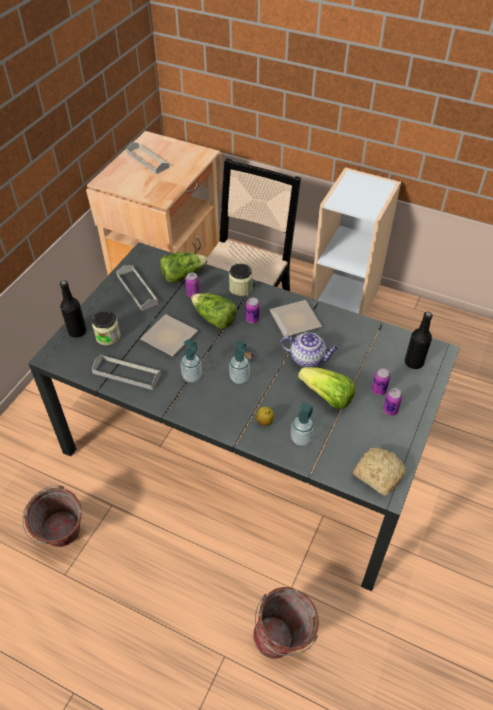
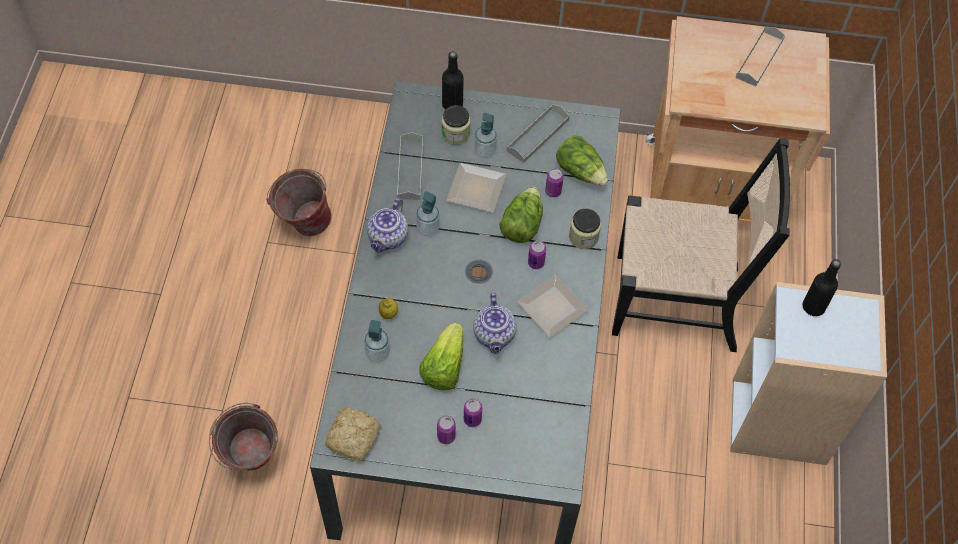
camera: 70 degrees right, 10 degrees up
soap dispenser [229,341,250,384] -> soap dispenser moved to [474,113,497,158]
black bottle [405,312,432,369] -> black bottle moved to [802,259,841,316]
none -> teapot [367,198,408,253]

